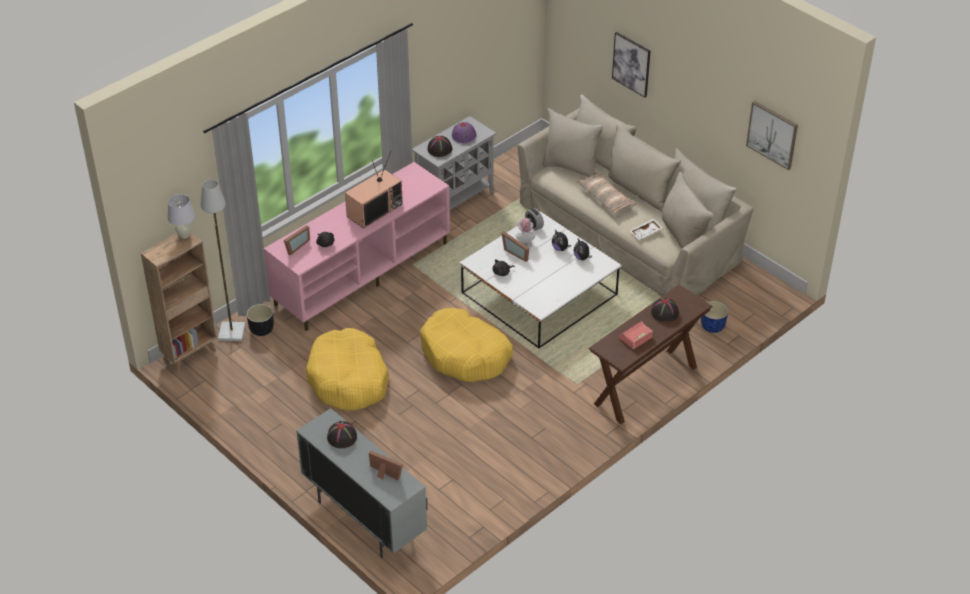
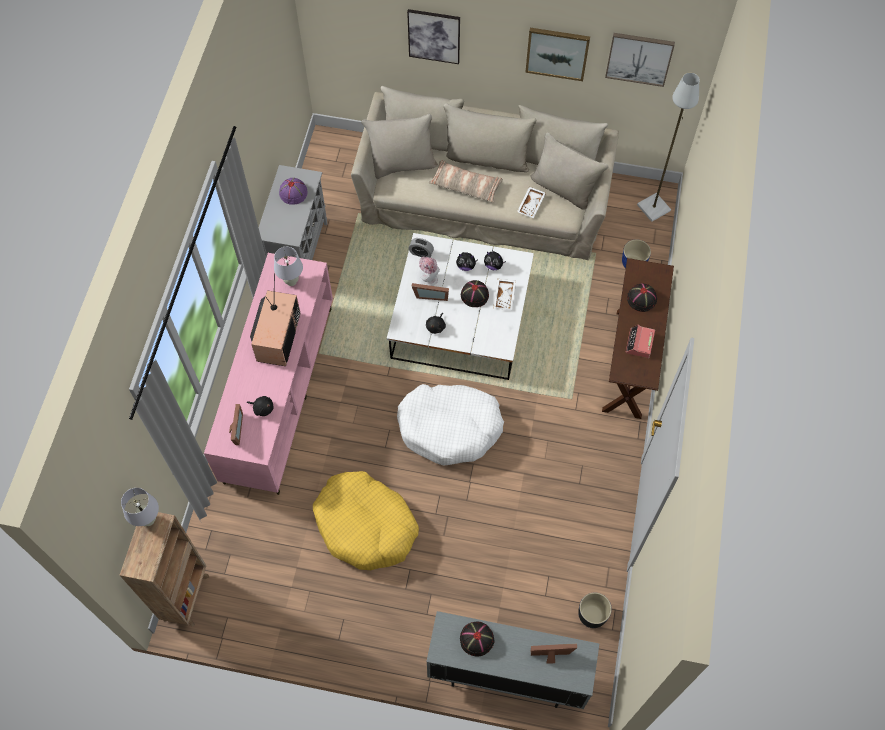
camera: 35 degrees left, 20 degrees up
grey floor lamp [201,180,246,341] -> grey floor lamp moved to [637,73,700,222]
black planter [246,304,274,336] -> black planter moved to [578,592,612,628]
yellow dog bed [420,308,513,382] -> white dog bed [397,384,504,466]
black hat [428,136,453,157] -> black hat moved to [461,280,489,307]
none -> white table lamp [274,247,303,286]
none -> white tray [493,279,516,310]
none -> picture [525,28,590,81]

